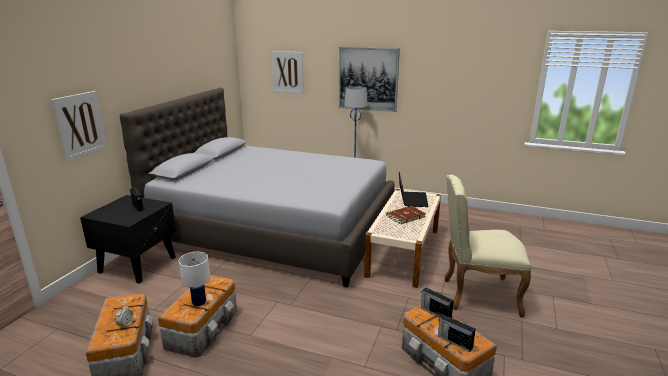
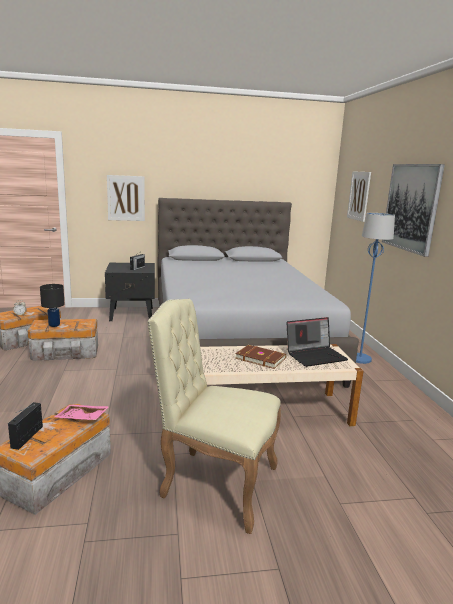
camera: 60 degrees right, 5 degrees down
white table lamp [179,252,210,306] -> black table lamp [40,284,65,327]
radio [421,288,454,318] -> pink tray [55,405,110,421]
beige chair [445,174,531,318] -> beige chair turned 45 degrees counterclockwise [147,299,281,534]

